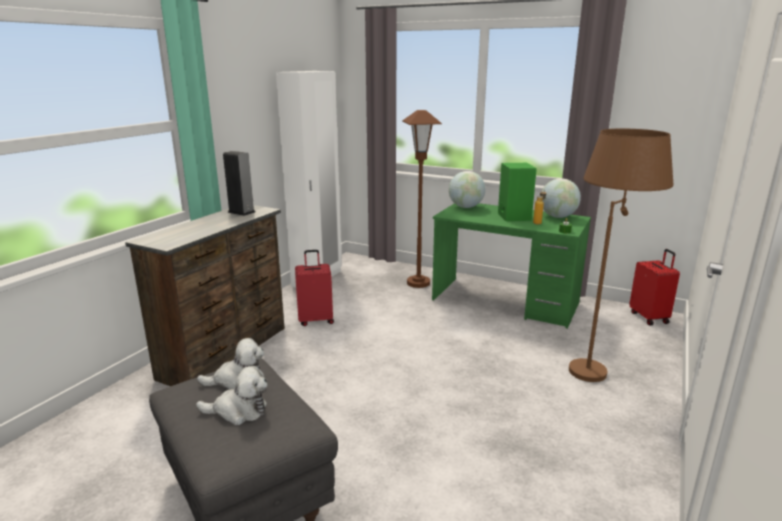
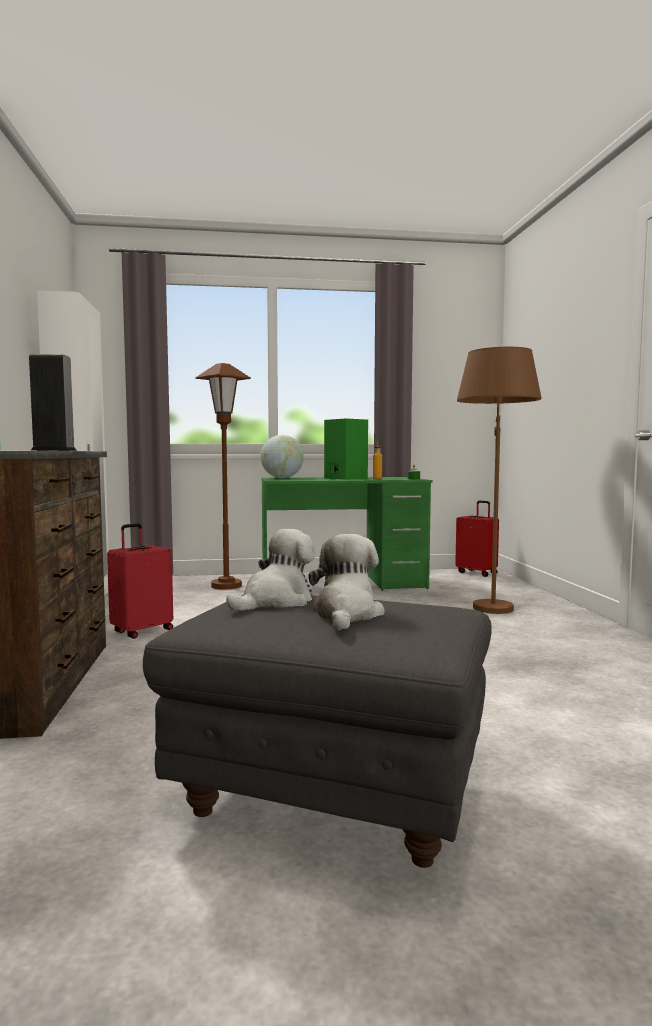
camera: 35 degrees left, 15 degrees down
plush toy [196,366,268,425] -> plush toy turned 45 degrees counterclockwise [308,534,384,630]
globe [541,178,581,218] -> none

